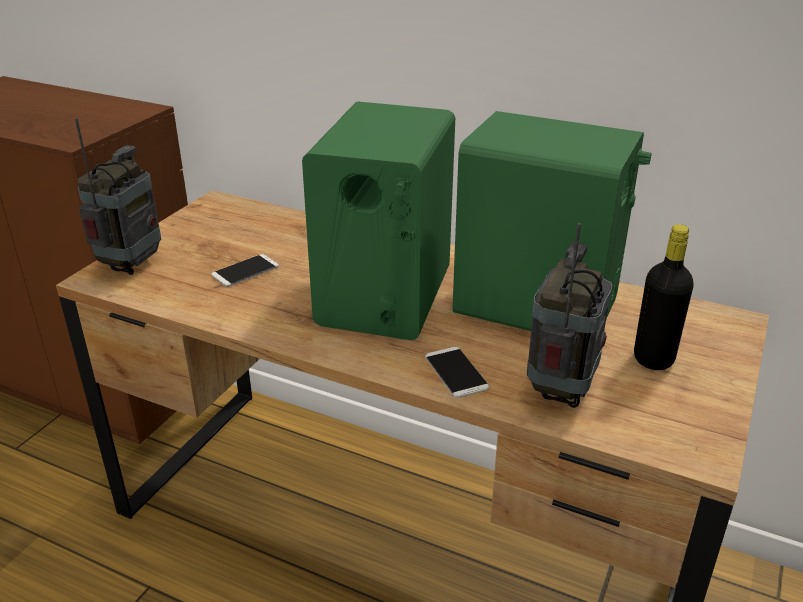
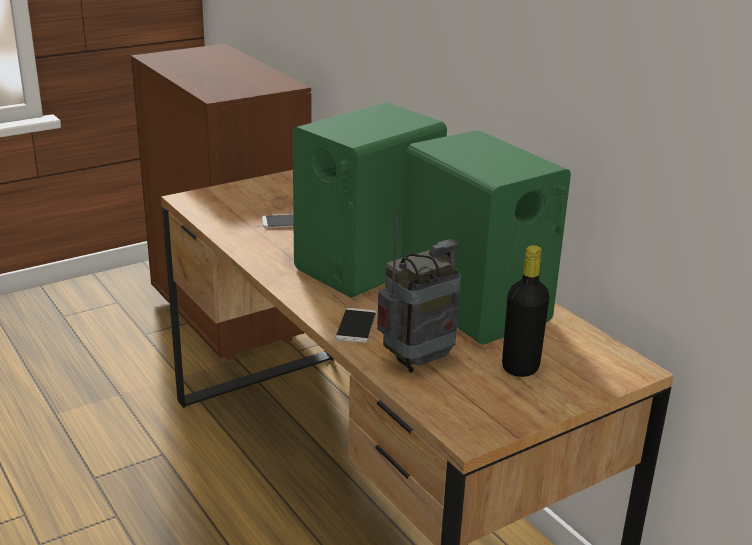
camera: 30 degrees right, 5 degrees down
radio [75,118,161,275] -> none

